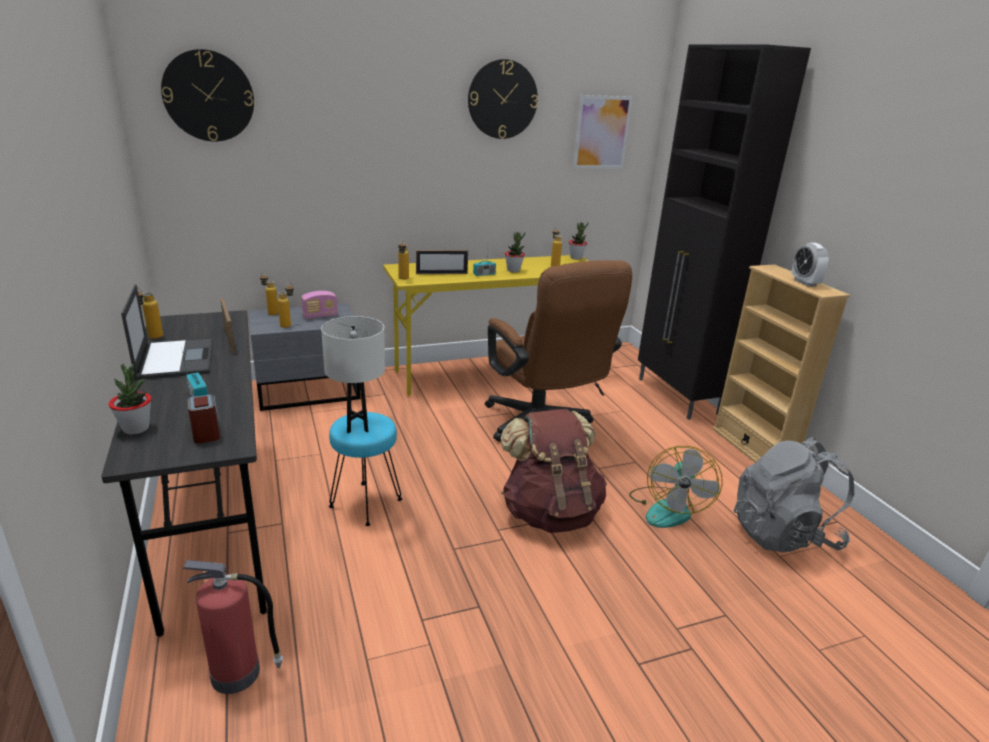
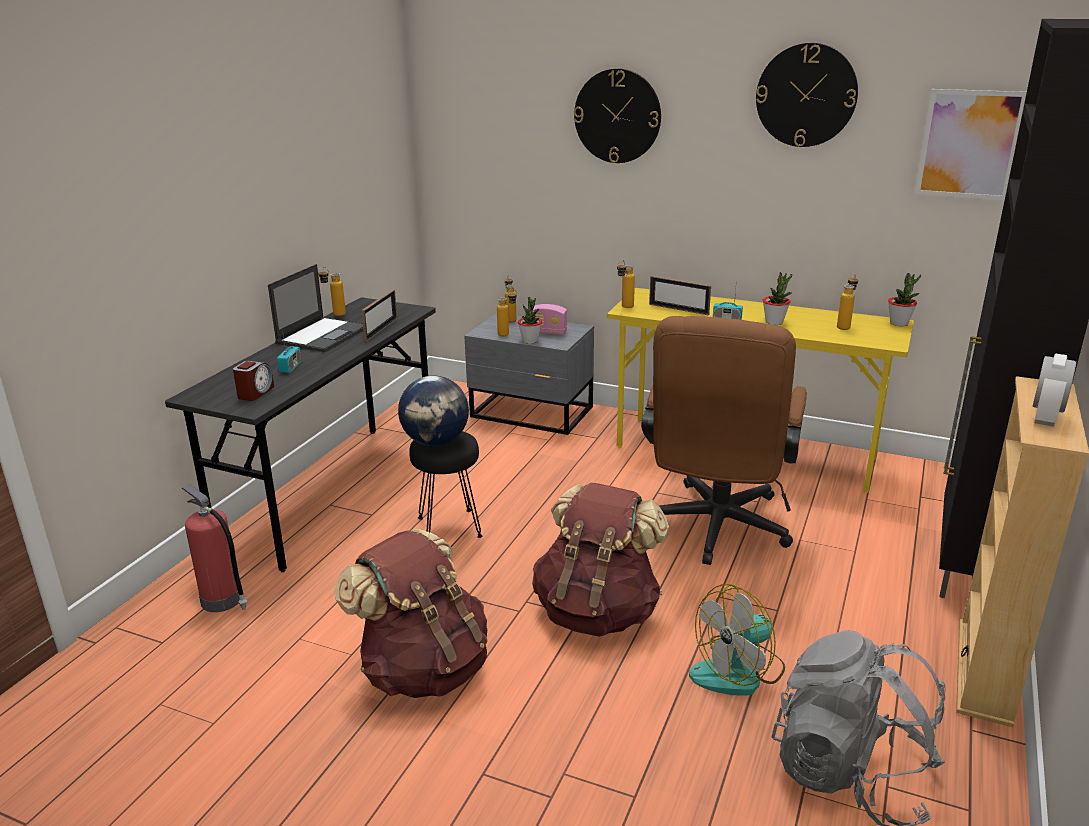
camera: 45 degrees right, 0 degrees up
potted plant [109,364,151,435] -> potted plant moved to [518,297,542,344]
wall clock [161,49,254,142] -> wall clock moved to [574,68,661,163]
white table lamp [321,316,385,433] -> globe [398,375,469,446]
turquoise stool [329,412,402,526] -> black stool [409,431,482,538]
none -> brown backpack [335,529,488,698]

